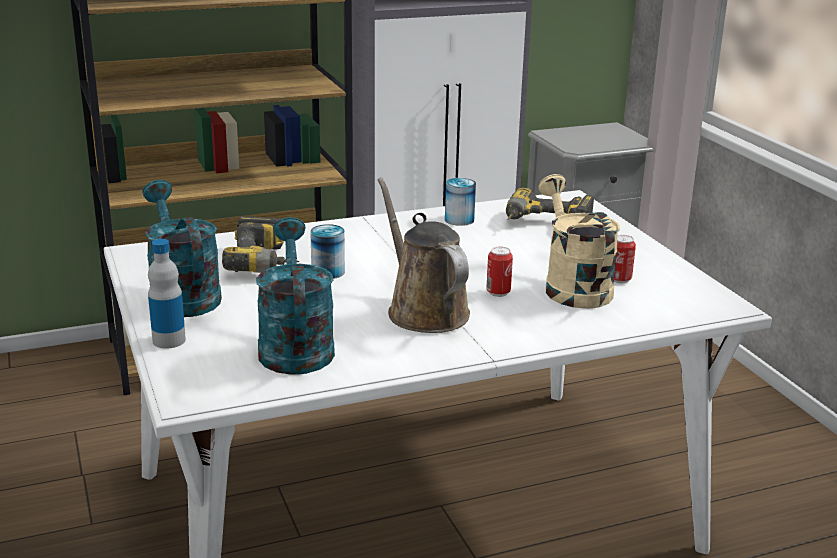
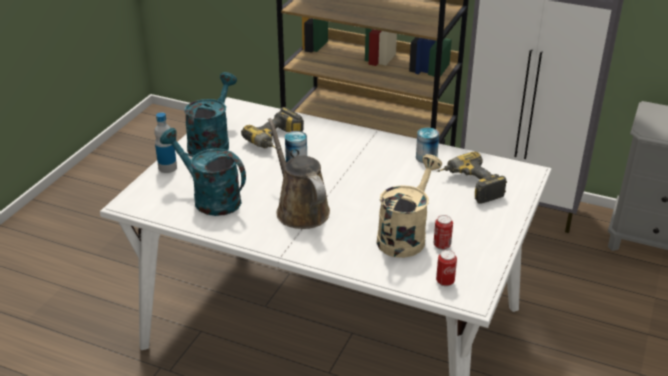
camera: 45 degrees right, 10 degrees up
turquoise watering can [256,217,335,375] -> turquoise watering can turned 90 degrees counterclockwise [160,128,246,216]
brown watering can [377,177,470,333] -> brown watering can turned 45 degrees counterclockwise [268,118,330,229]
can [486,247,513,297] -> can moved to [436,250,457,286]

